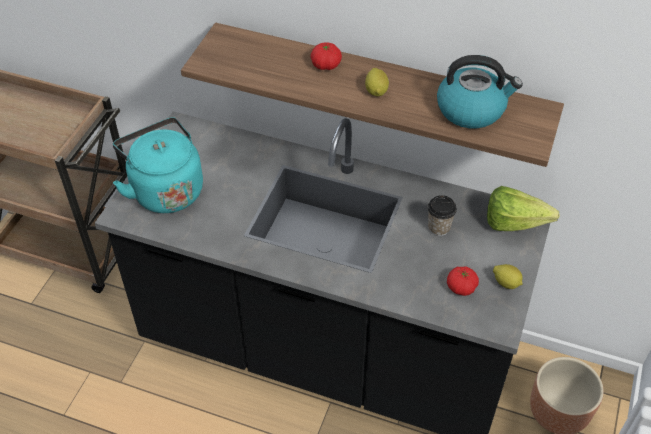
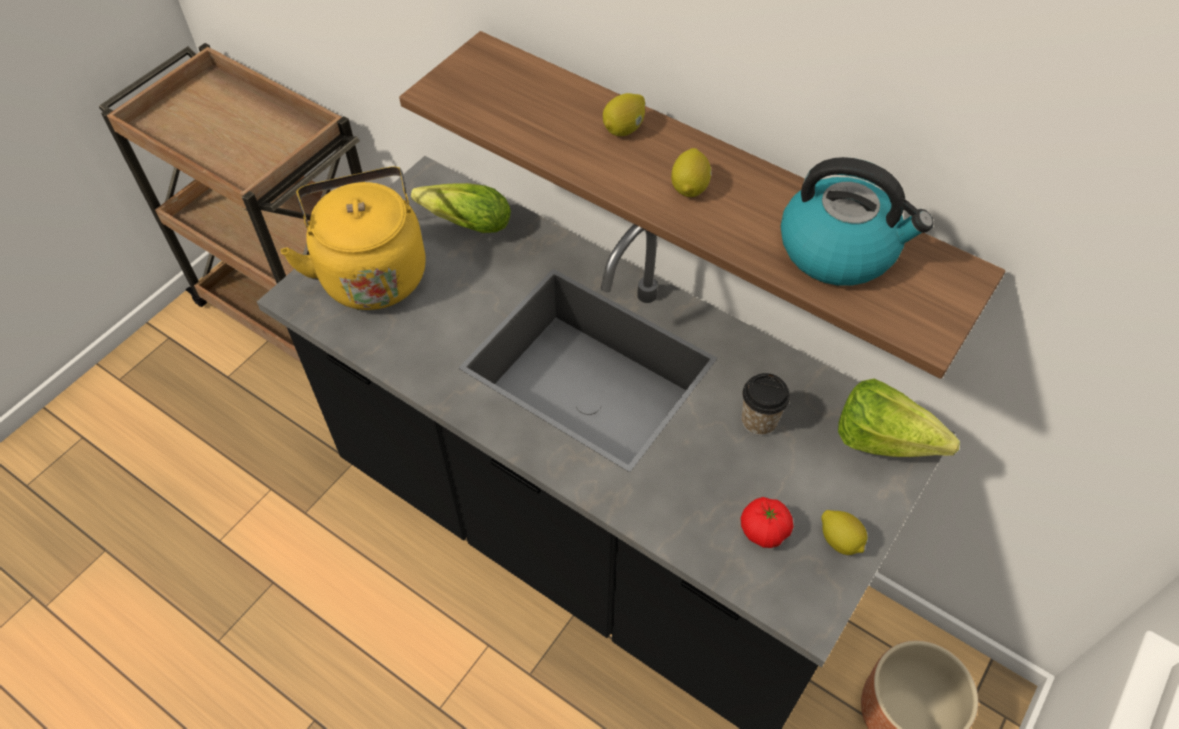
camera: 15 degrees right, 5 degrees up
turquoise kettle [113,117,203,213] -> yellow kettle [280,167,426,310]
tomato [311,42,342,70] -> lemon [603,93,645,136]
none -> lettuce [411,183,511,233]

